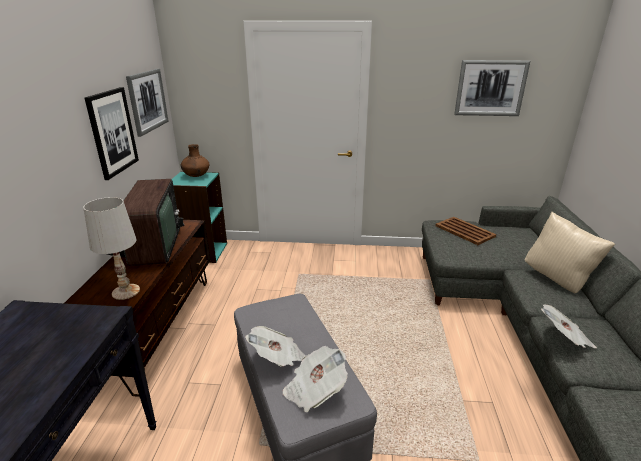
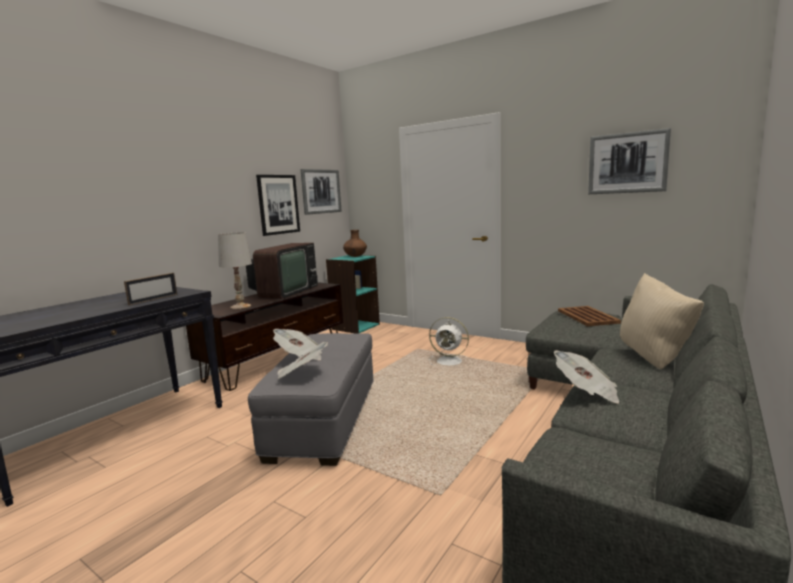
camera: 30 degrees right, 15 degrees down
none -> picture frame [124,273,177,305]
none -> white fan [429,317,469,365]

